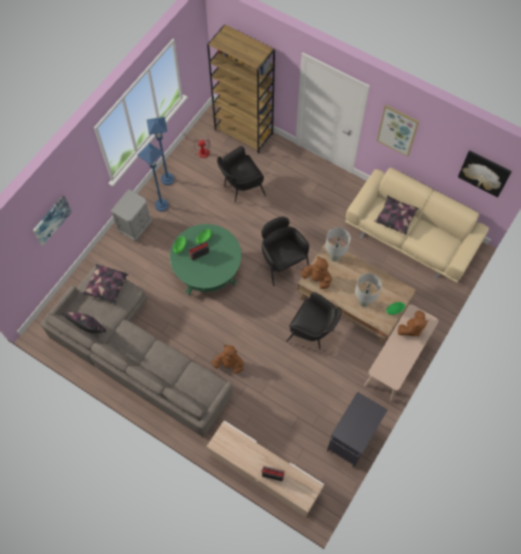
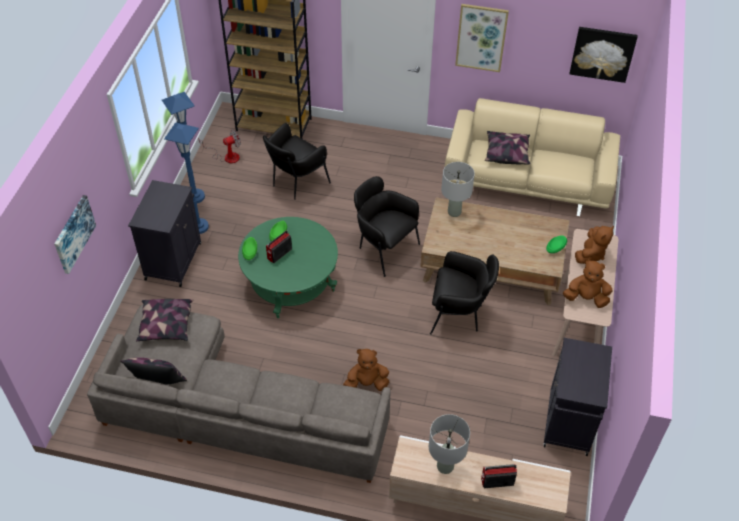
camera: 20 degrees left, 15 degrees down
grey nightstand [111,189,152,242] -> black cabinet [128,180,201,287]
brown plush toy [301,257,332,289] -> brown plush toy moved to [563,259,613,308]
grey table lamp [355,273,382,307] -> grey table lamp moved to [429,414,470,474]

